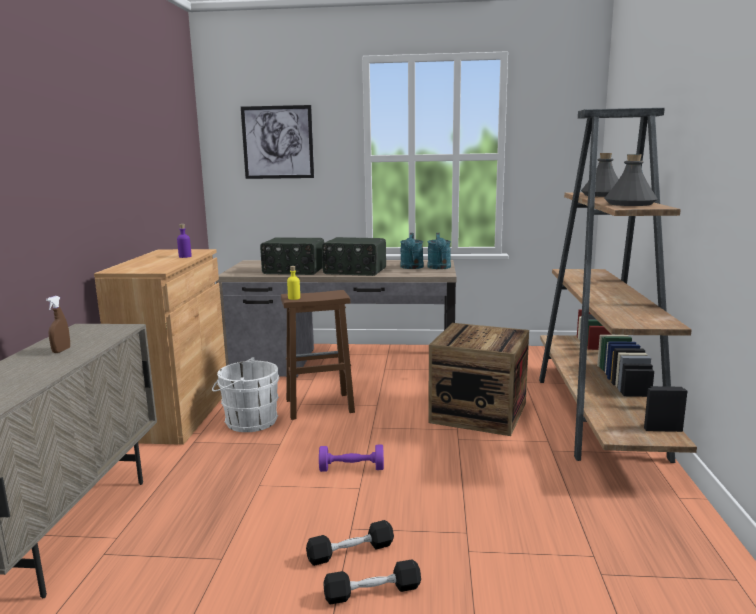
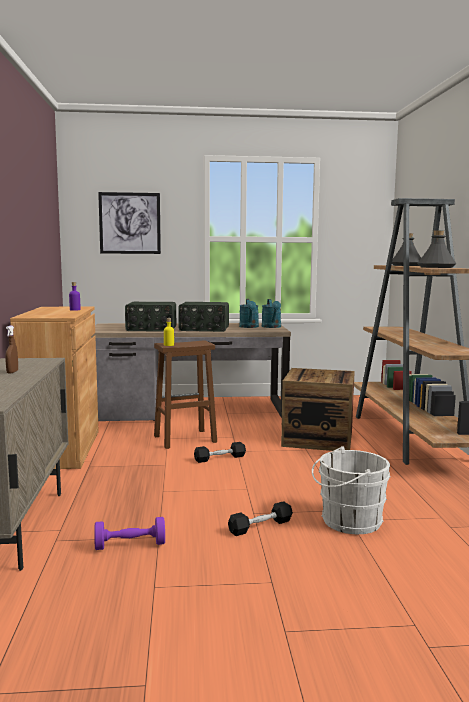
camera: 10 degrees left, 5 degrees down
white bucket [212,357,280,432] -> white bucket moved to [312,446,391,534]
purple dumbbell [319,445,384,472] -> purple dumbbell moved to [94,517,165,550]
black dumbbell [323,559,421,605] -> black dumbbell moved to [194,442,246,463]

